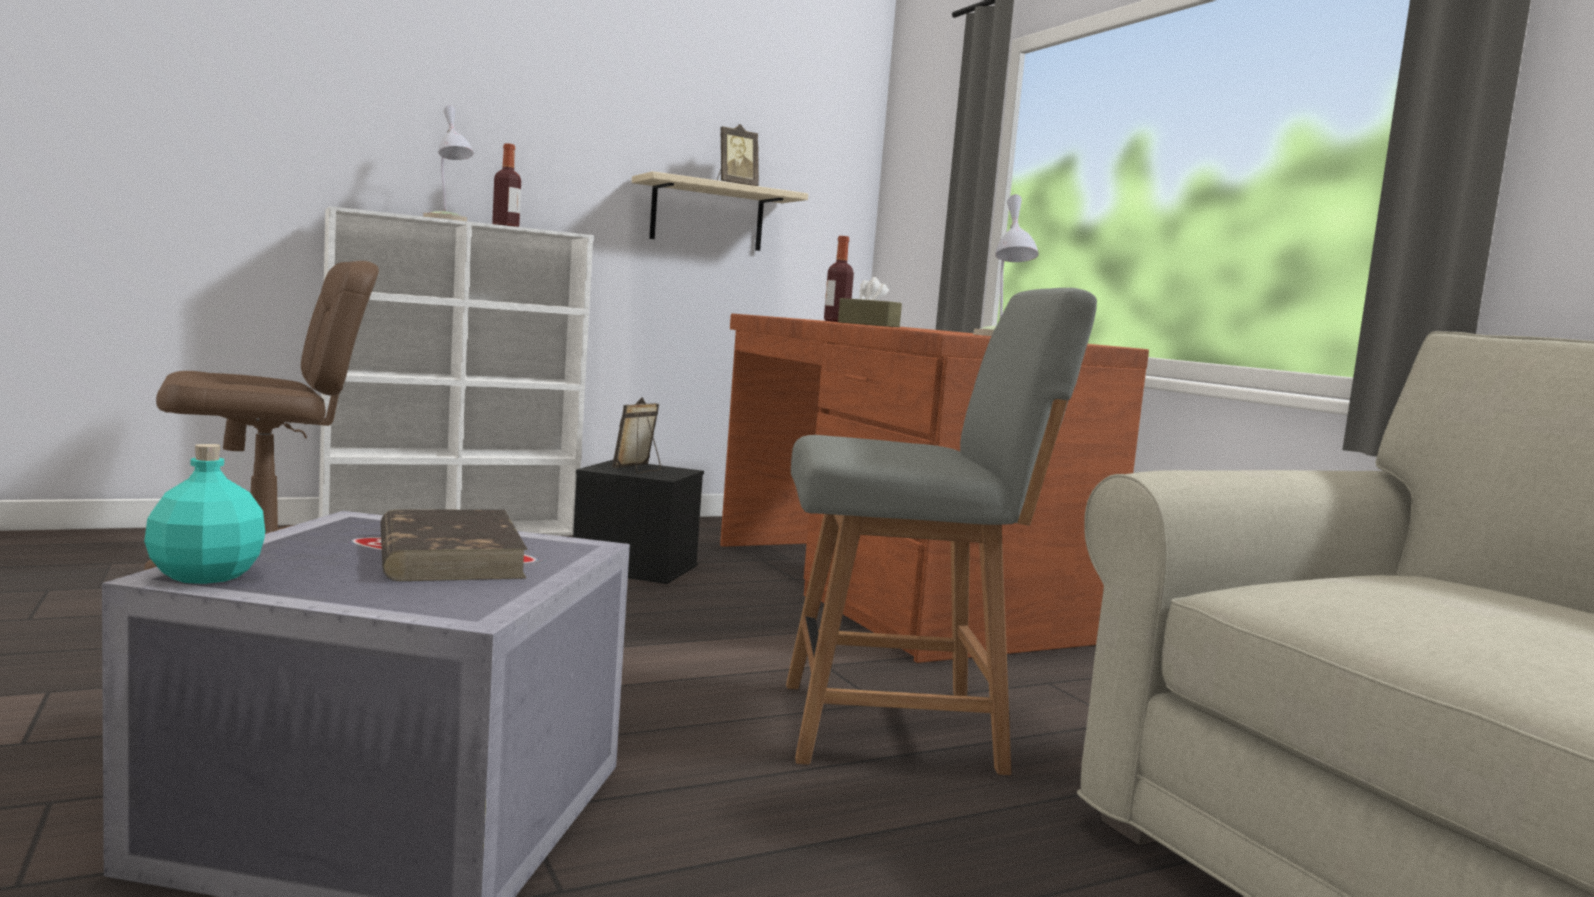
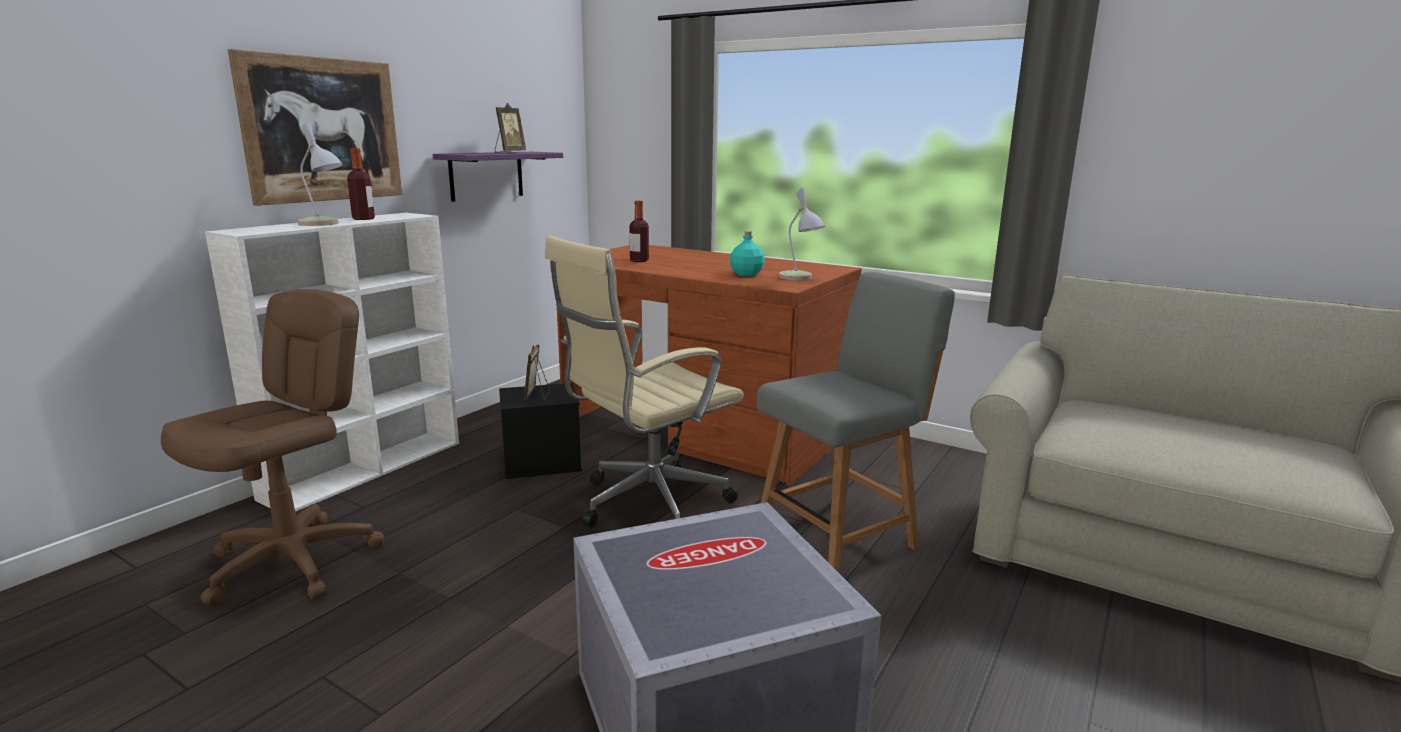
camera: 30 degrees left, 10 degrees up
turquoise bottle [144,444,265,584] -> turquoise bottle moved to [730,231,765,276]
brown book [380,509,528,581] -> none
beige shelf [632,171,808,251] -> purple shelf [433,152,563,202]
brown tissue box [838,277,902,327] -> none
none -> picture [228,49,402,206]
none -> beige office chair [545,235,744,528]

